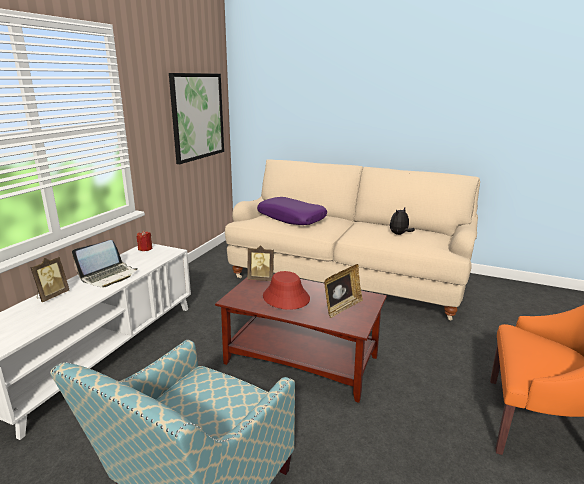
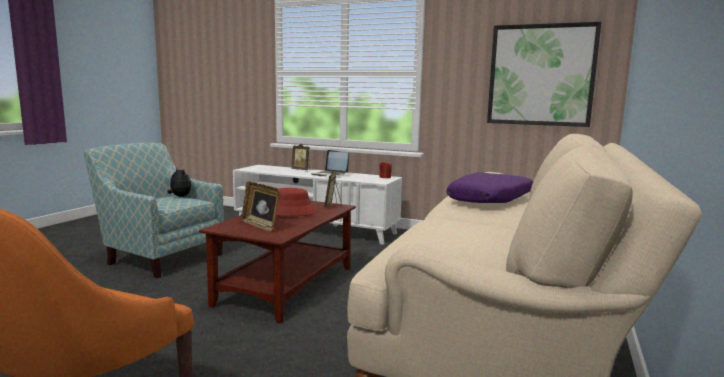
camera: 90 degrees right, 10 degrees down
plush toy [390,207,415,235] -> plush toy moved to [167,168,191,197]

